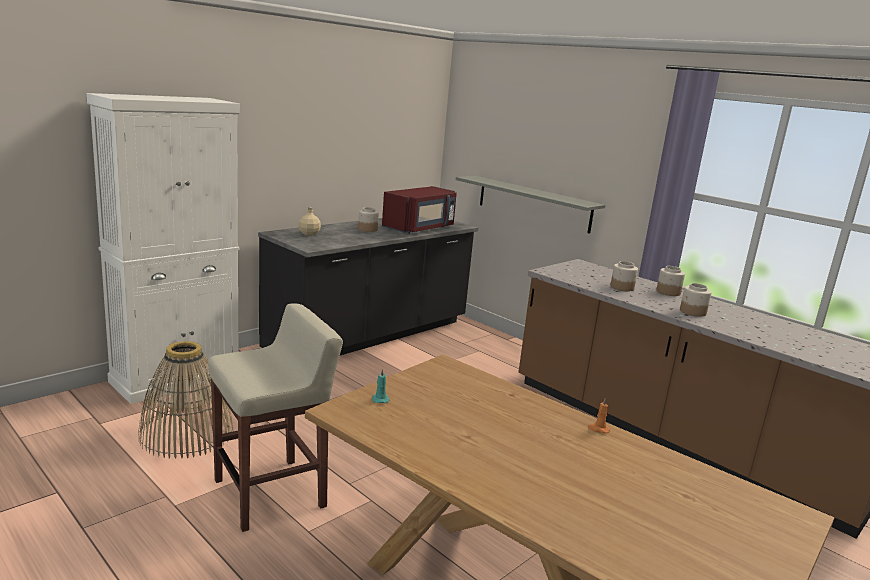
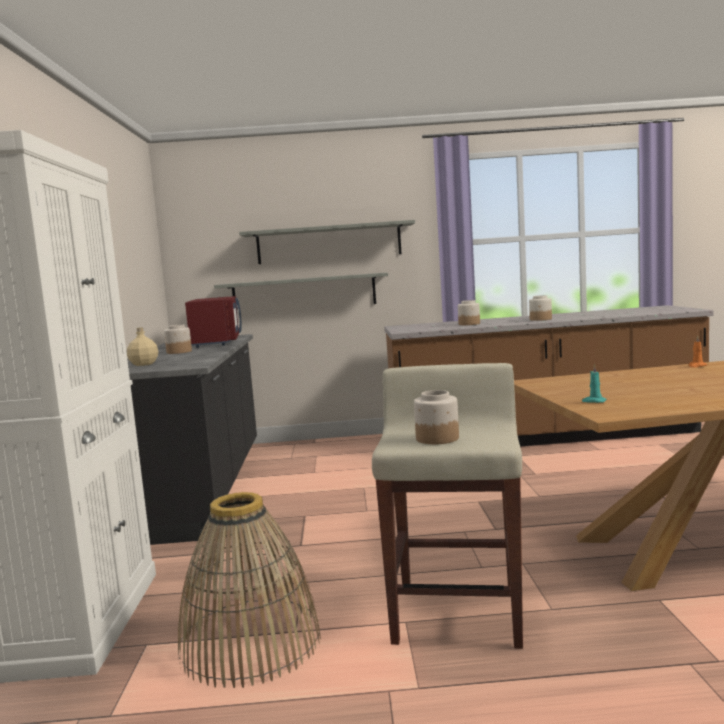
camera: 45 degrees left, 10 degrees down
jar [656,266,685,296] -> jar moved to [414,390,459,444]
none -> grey shelf [239,220,415,264]

